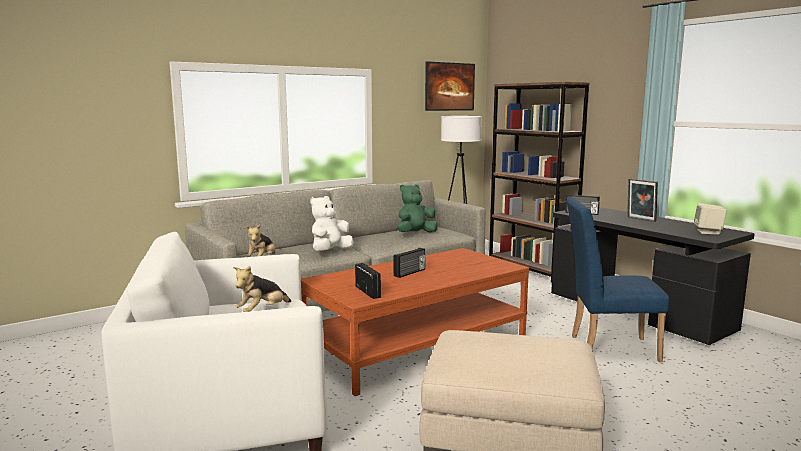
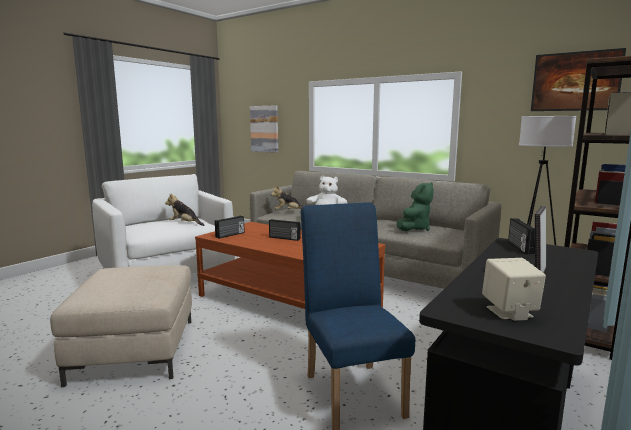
camera: 70 degrees right, 0 degrees up
green plush toy [397,185,438,233] -> green plush toy turned 90 degrees clockwise [397,182,434,231]
none -> picture [250,105,278,153]

